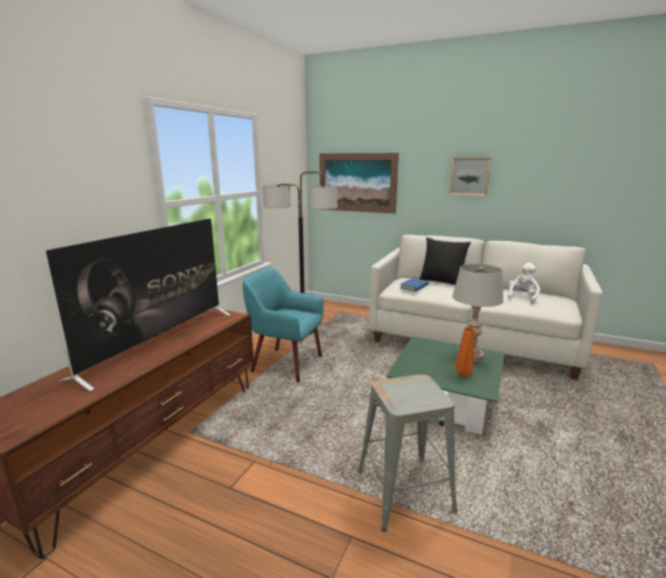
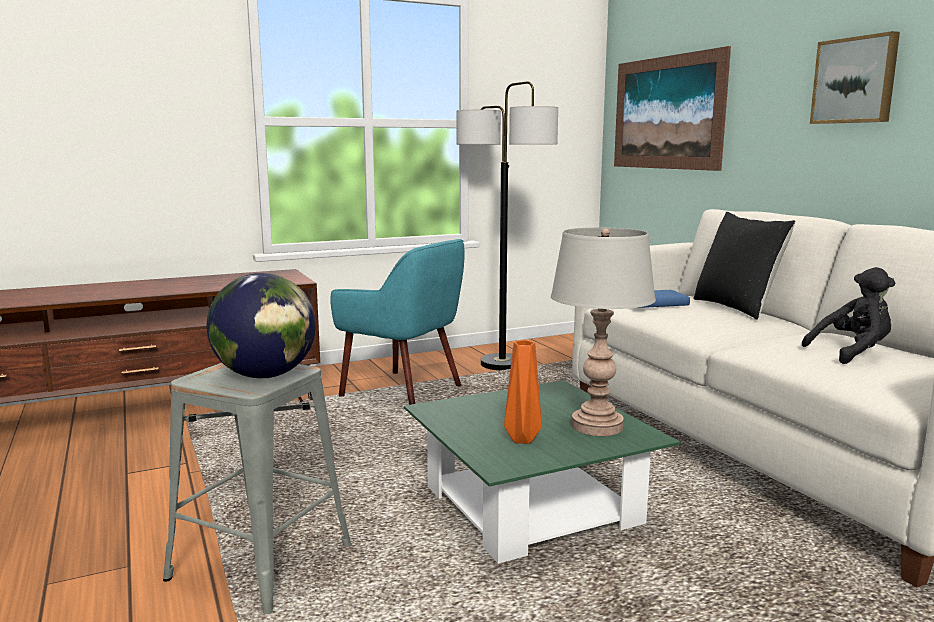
camera: 40 degrees right, 5 degrees down
television [46,218,231,391] -> none
turquoise armchair [243,268,324,382] -> turquoise armchair turned 150 degrees clockwise [330,239,465,405]
white plush toy [508,263,540,304] -> black plush toy [802,267,895,364]
none -> globe [207,273,316,378]

